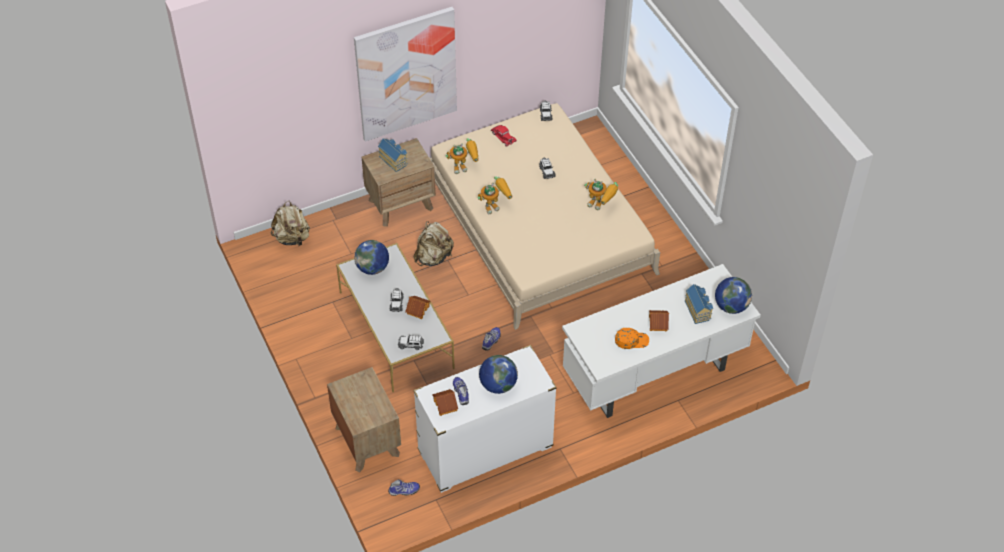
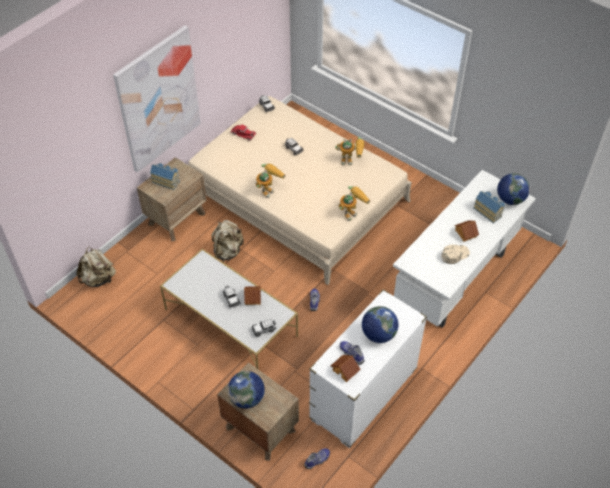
camera: 25 degrees left, 0 degrees up
globe [354,240,389,275] -> globe moved to [228,371,265,408]
toy robot [446,138,479,174] -> toy robot moved to [339,186,370,221]
orange cap [615,328,649,349] -> beige cap [441,244,470,264]

